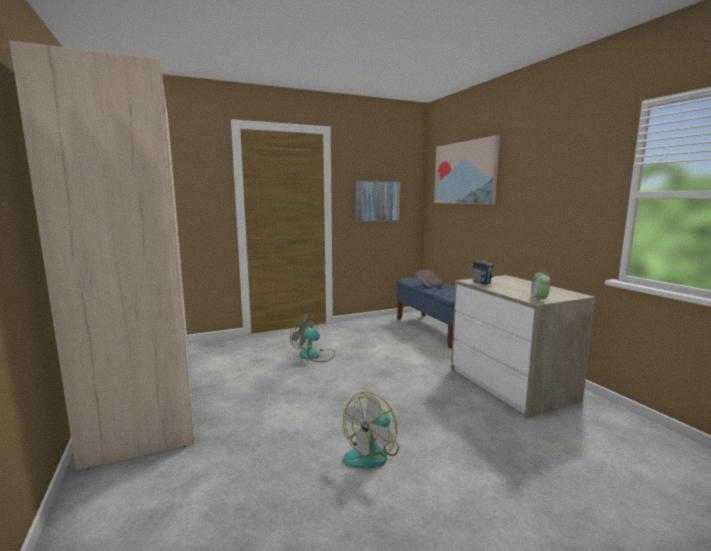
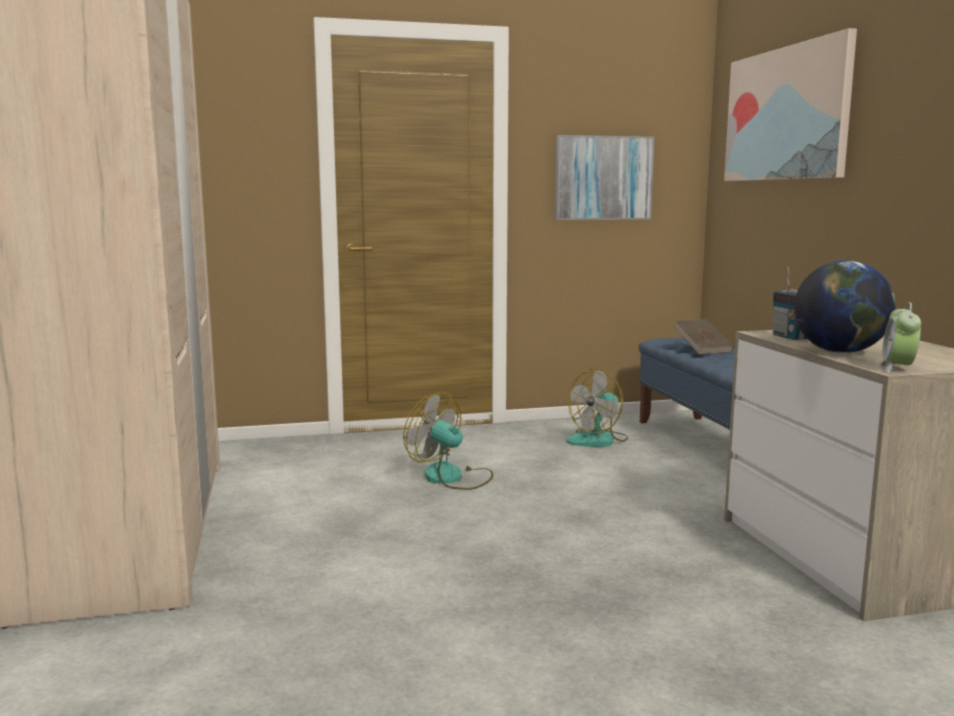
camera: 10 degrees right, 0 degrees up
fan [342,392,399,468] -> fan moved to [566,368,628,447]
none -> globe [794,260,896,353]

